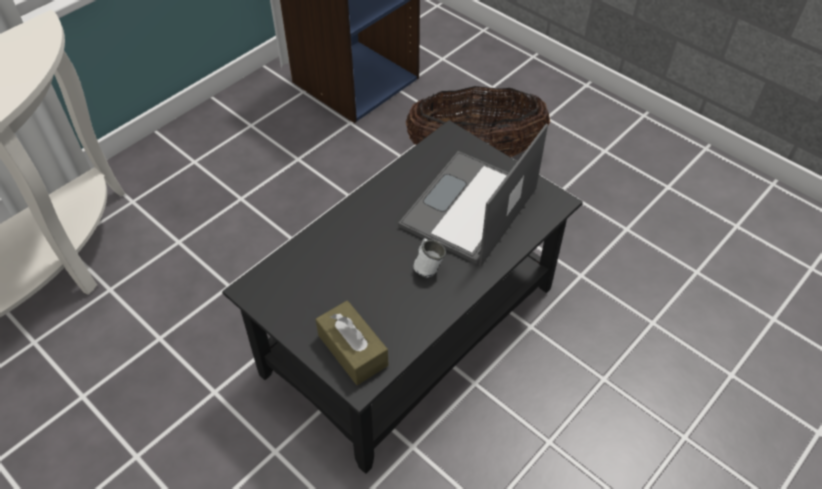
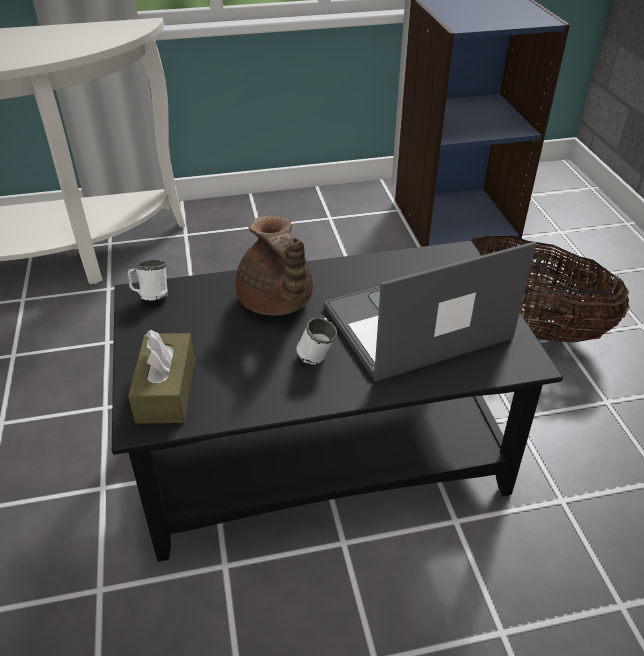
camera: 35 degrees right, 10 degrees down
none -> white mug [128,260,168,301]
none -> brown teapot [236,215,313,316]

